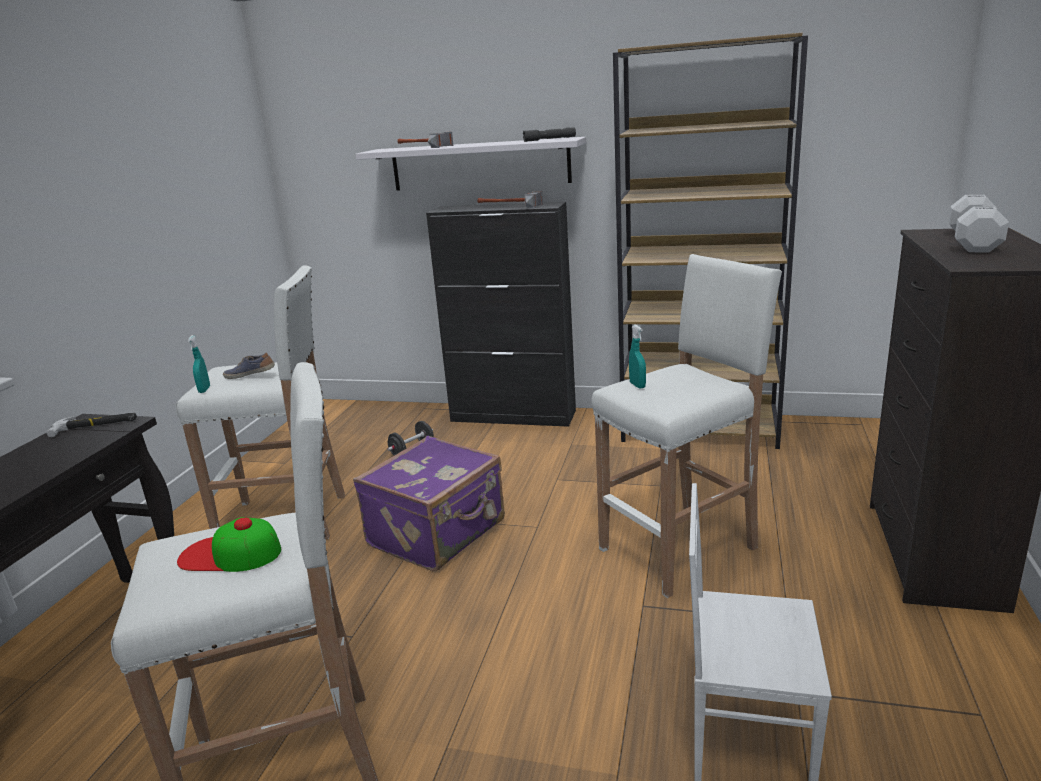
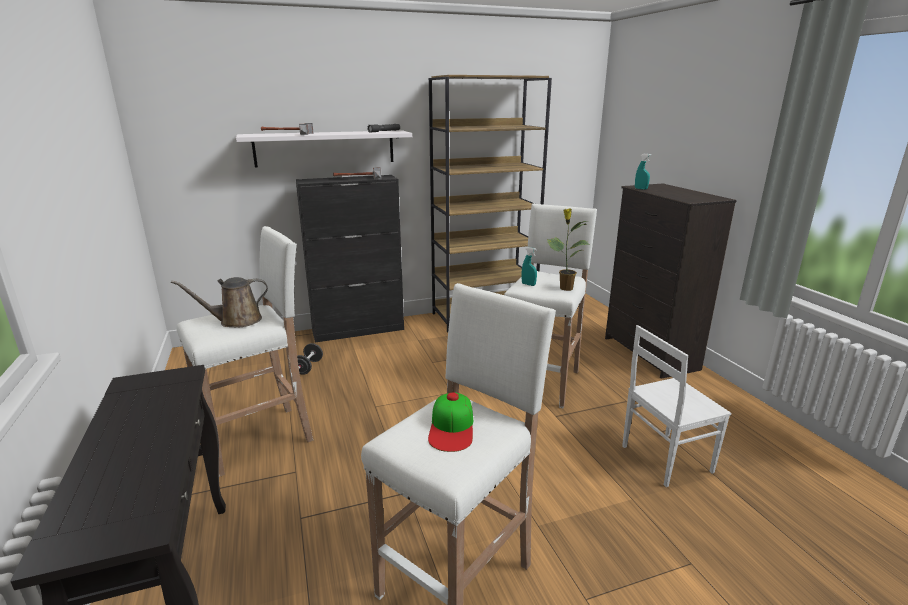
camera: 35 degrees left, 0 degrees up
hammer [46,412,137,437] -> none
cap [177,517,281,572] -> cap turned 60 degrees counterclockwise [428,392,473,452]
turquoise spray bottle [188,335,210,393] -> turquoise spray bottle moved to [635,154,651,190]
shoe [223,352,275,379] -> brown watering can [171,277,268,327]
purple suitcase [353,436,505,571] -> none
white dumbbell [948,194,1009,253] -> none
none -> potted plant [547,208,590,291]

